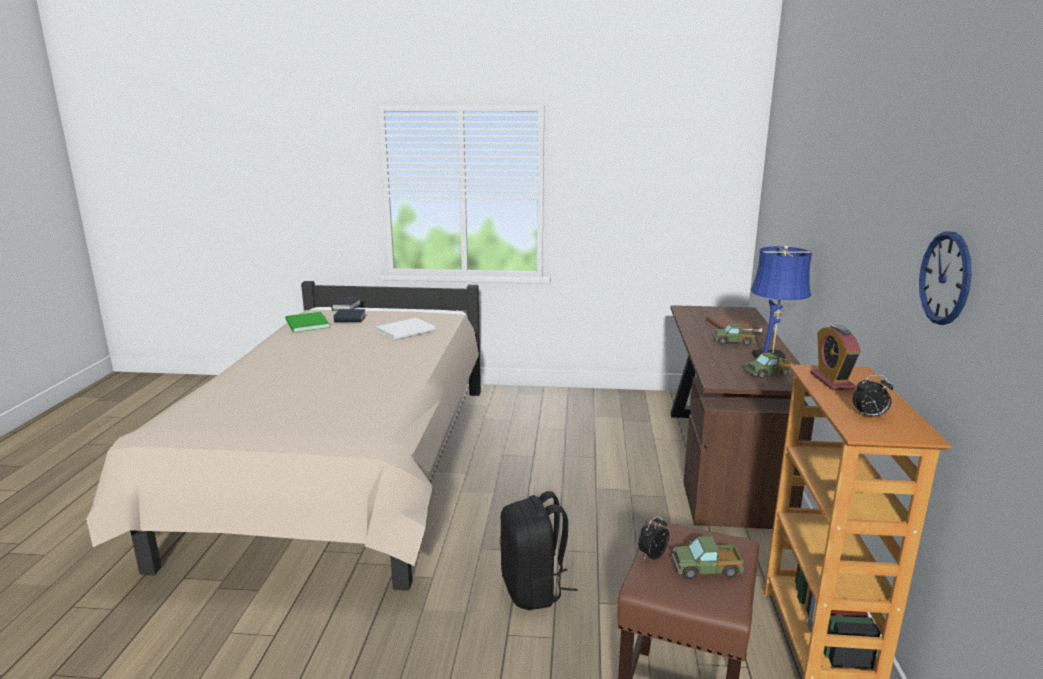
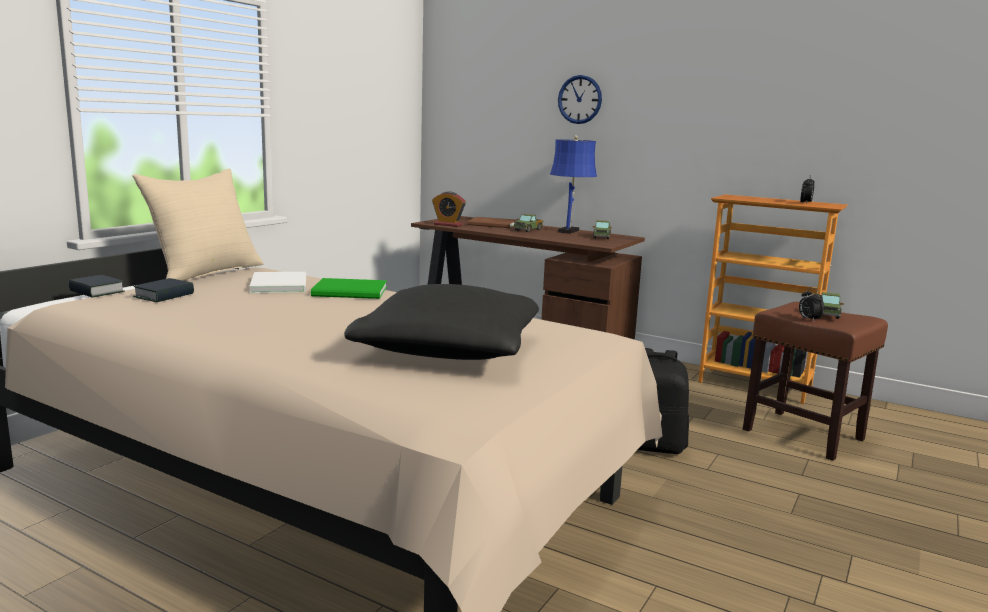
camera: 65 degrees left, 5 degrees down
green book [285,312,330,333] -> green book moved to [311,278,387,299]
alarm clock [810,325,861,390] -> alarm clock moved to [432,191,466,227]
wall clock [919,231,972,325] -> wall clock moved to [558,75,602,124]
none -> beige pillow [132,168,264,281]
none -> black pillow [344,284,539,360]

